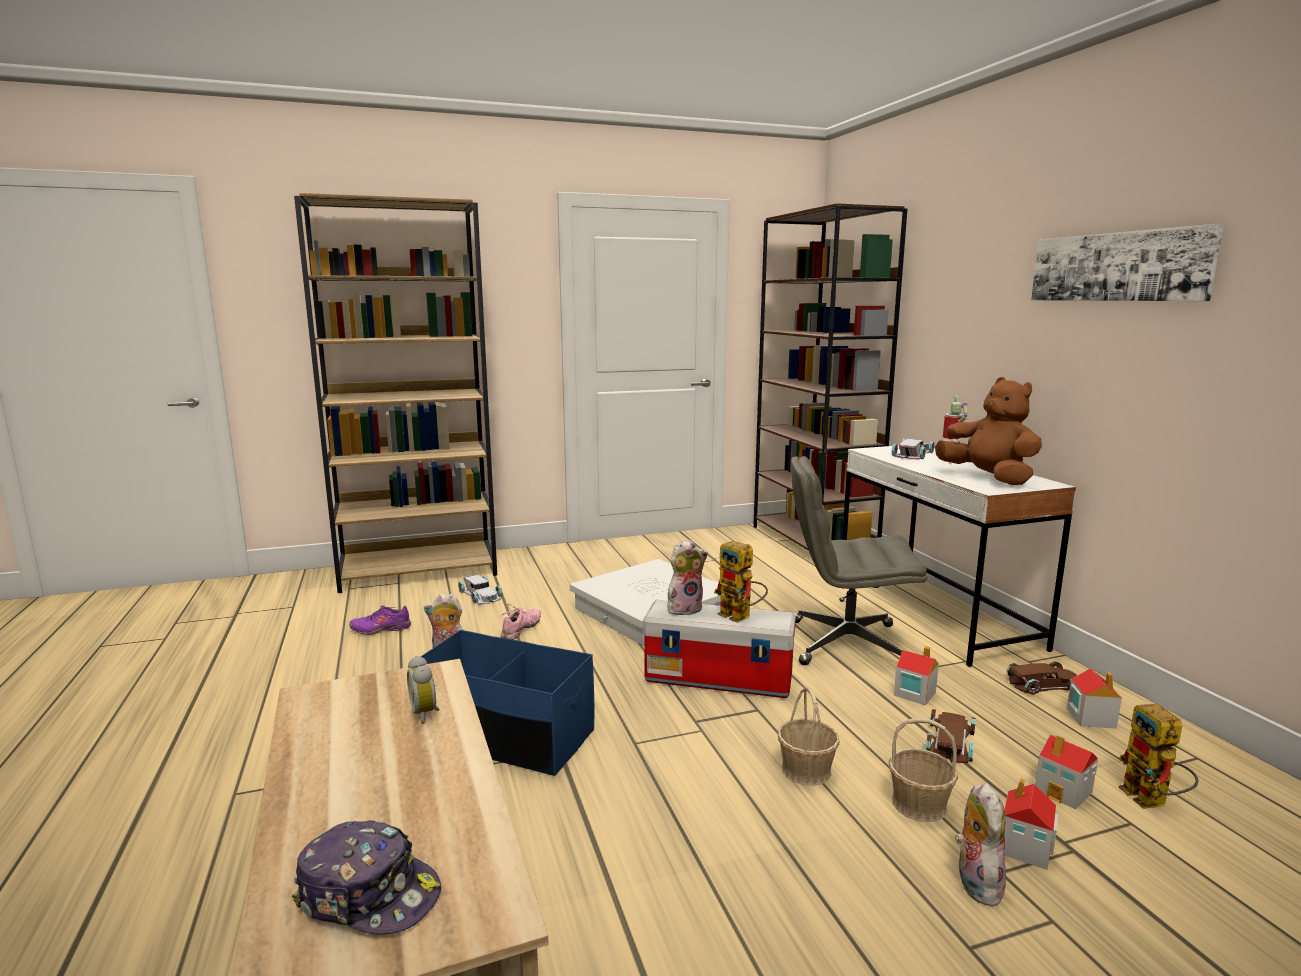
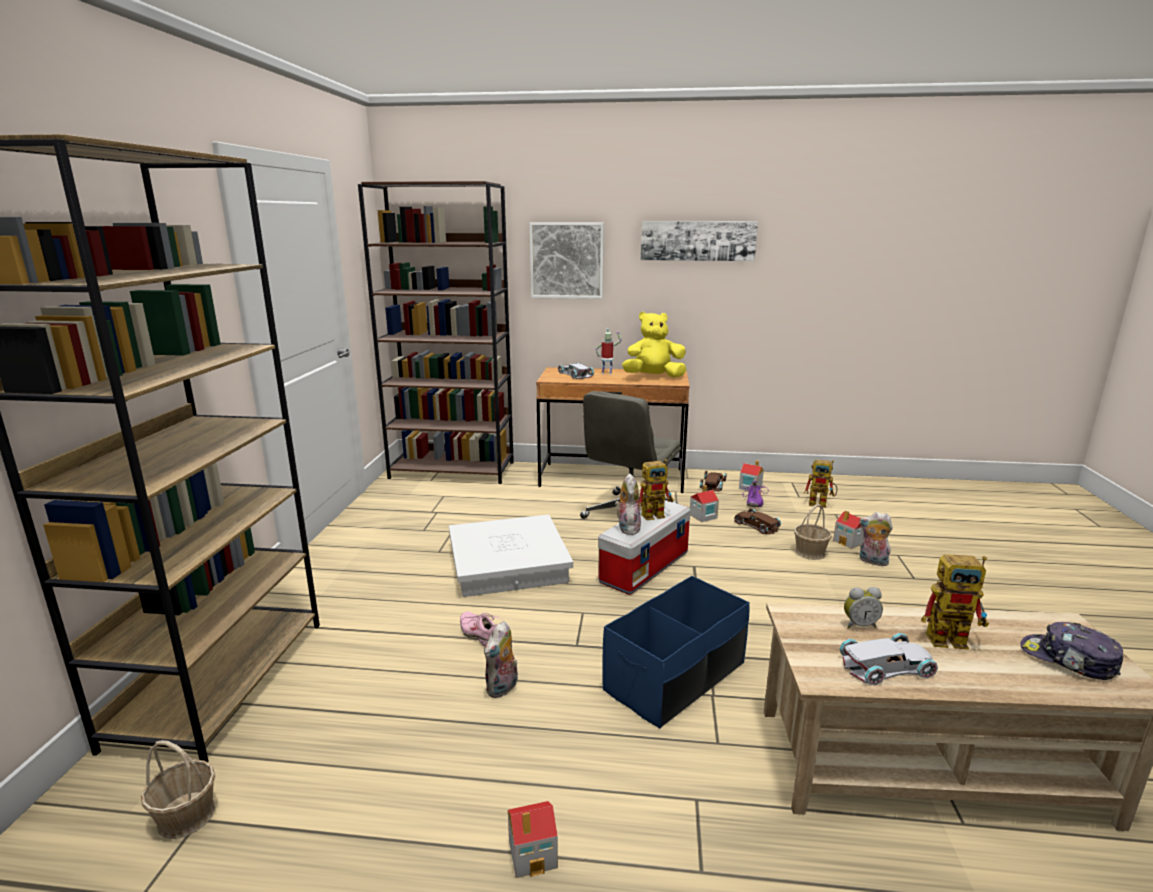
camera: 65 degrees left, 5 degrees up
cap [292,820,441,935] -> cap turned 90 degrees counterclockwise [1020,622,1123,680]
purple shoe [349,606,411,635] -> purple shoe moved to [743,480,769,507]
white toy car [458,575,503,605] -> white toy car moved to [839,633,938,686]
basket [778,686,840,786] -> basket moved to [141,740,215,839]
white desk [842,445,1076,667] -> brown desk [536,367,690,493]
brown plush toy [935,377,1042,485] -> yellow plush toy [622,312,686,378]
toy house [1035,735,1098,809] -> toy house moved to [508,801,558,878]
none -> picture [529,222,604,299]
none -> toy robot [921,554,989,649]

